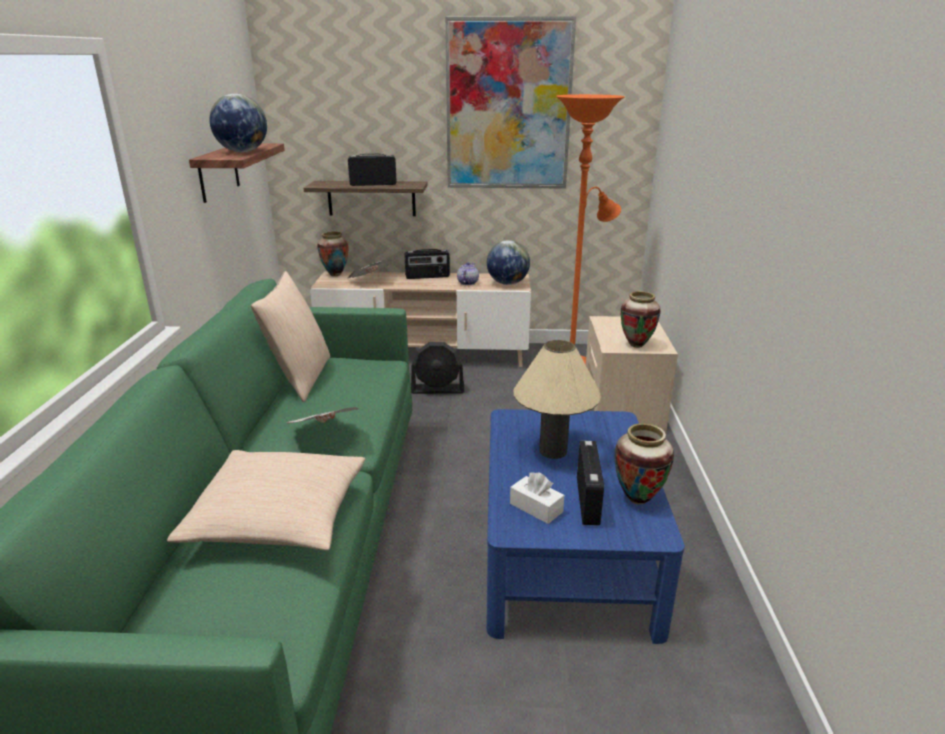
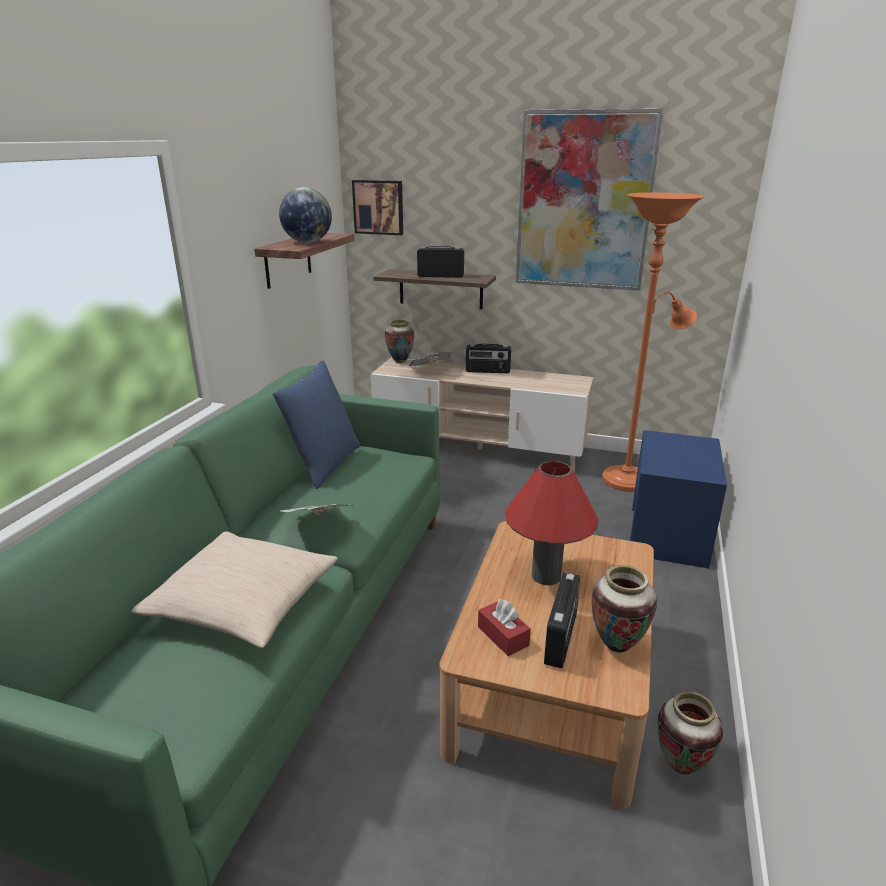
camera: 15 degrees right, 0 degrees up
beige pillow [251,271,330,402] -> blue pillow [273,360,360,489]
black fan [411,342,464,394] -> none
teapot [457,262,479,285] -> none
blue coffee table [486,409,685,644] -> brown coffee table [439,521,654,809]
globe [487,240,530,285] -> none
white tissue box [510,472,564,524] -> red tissue box [478,599,531,656]
beige table lamp [513,340,601,459] -> red table lamp [505,461,598,585]
beige nightstand [586,316,678,433] -> blue nightstand [630,430,727,569]
vase [621,291,661,348] -> vase moved to [658,691,723,774]
none -> picture [352,180,403,235]

